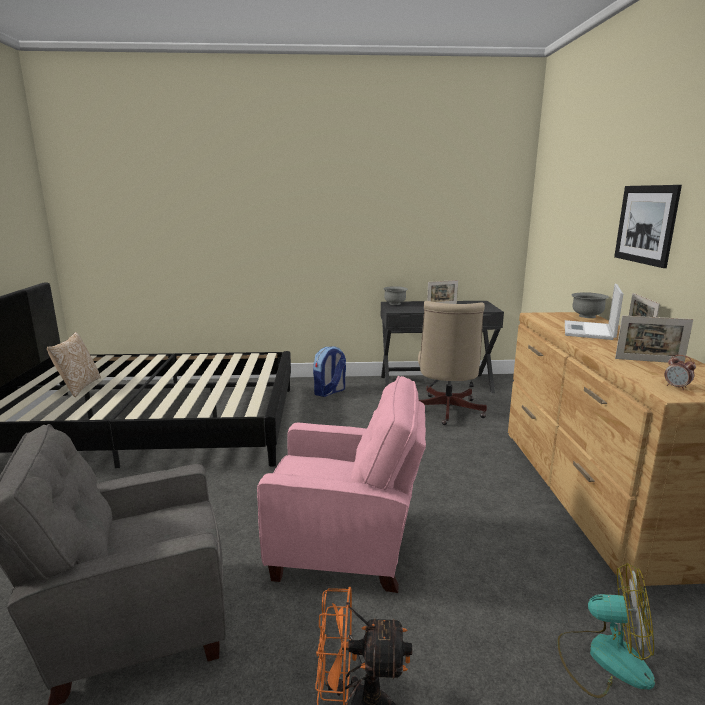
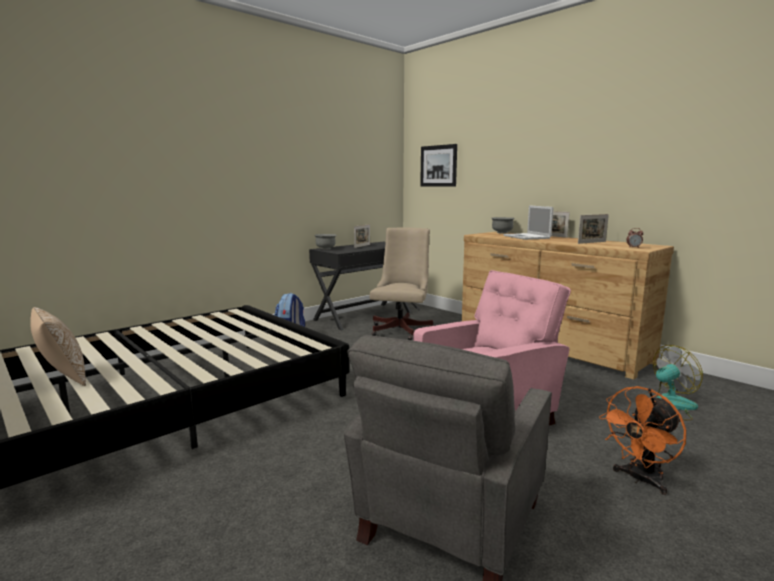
camera: 40 degrees left, 5 degrees down
beige office chair [418,301,487,425] -> beige office chair turned 135 degrees counterclockwise [370,228,433,340]
picture [614,185,682,268] -> picture moved to [420,144,457,187]

